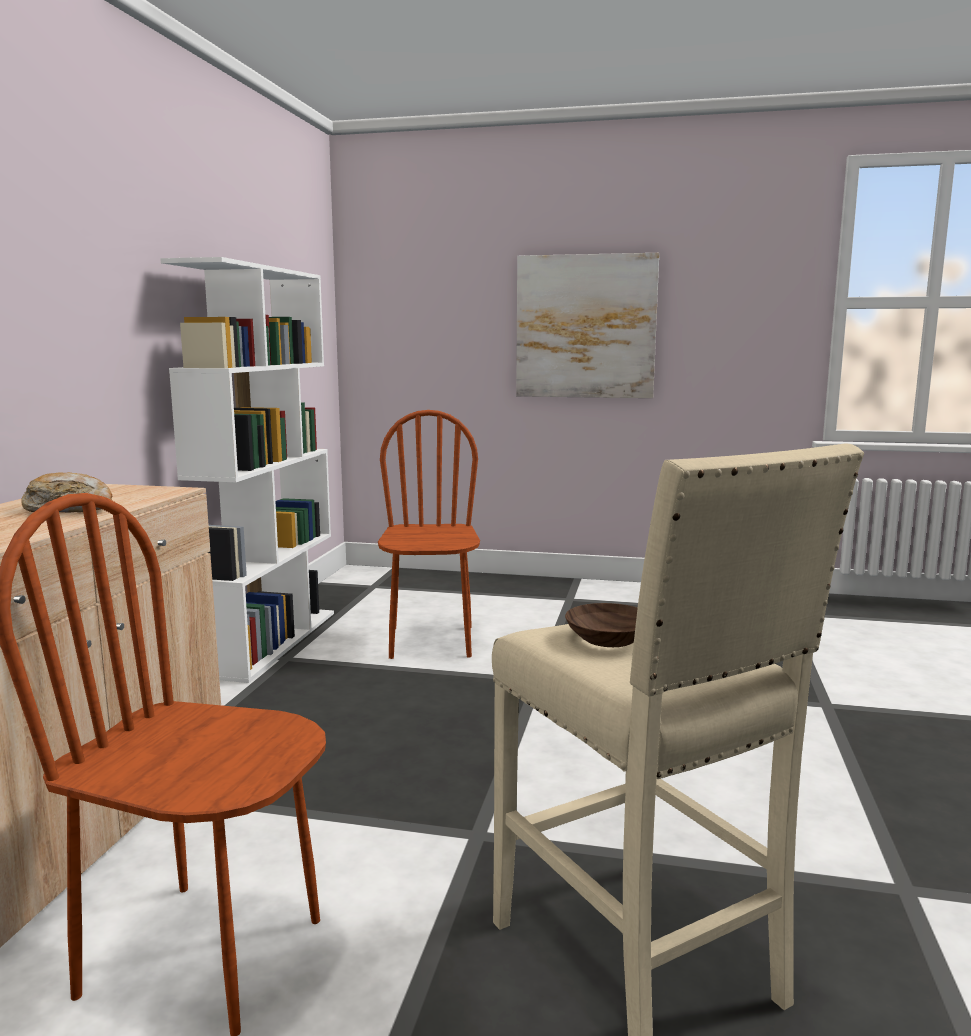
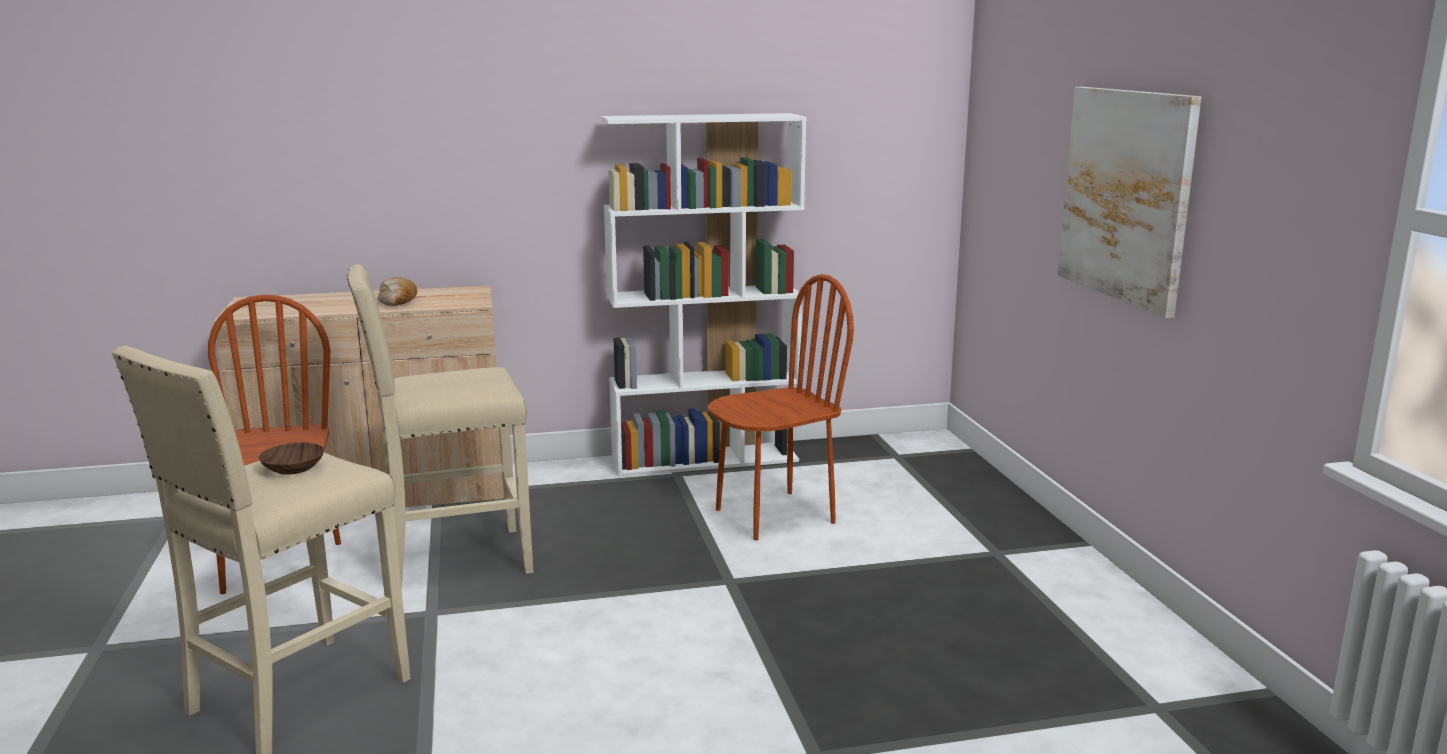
camera: 65 degrees right, 5 degrees up
none -> beige stool [347,264,533,588]

